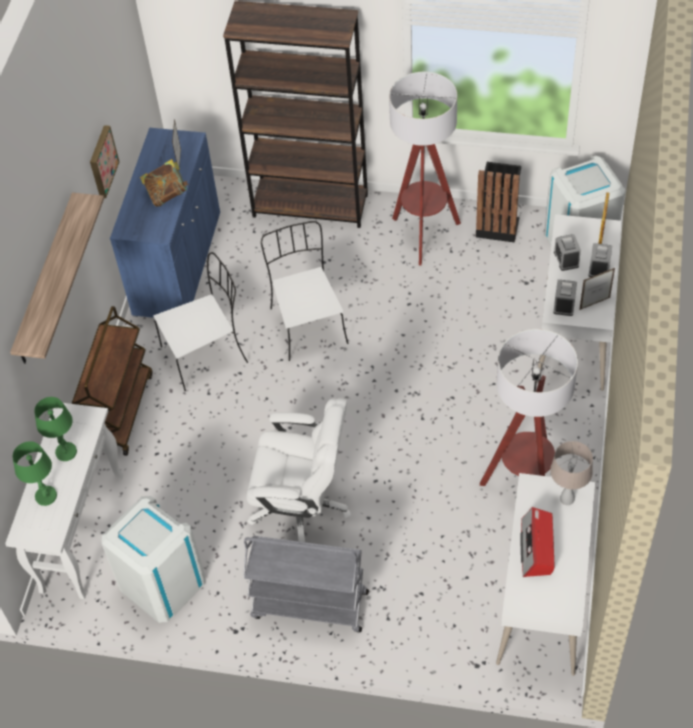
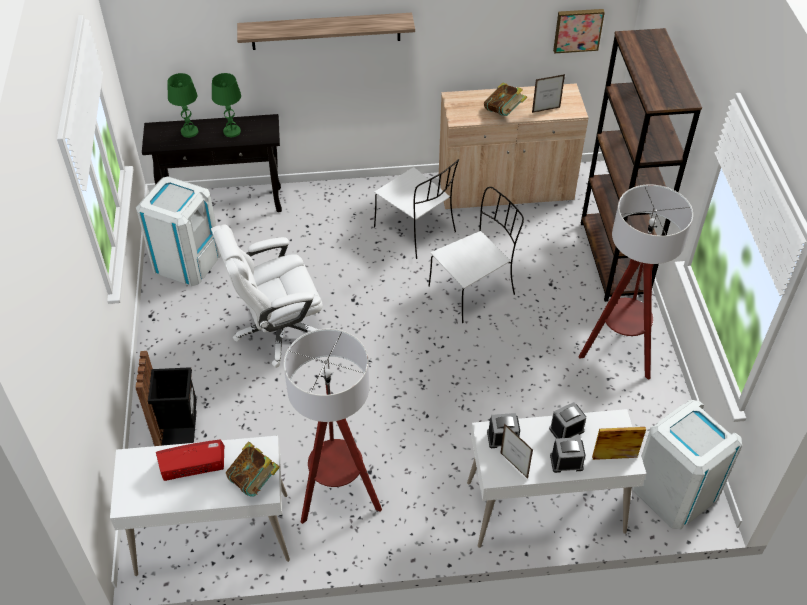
camera: 70 degrees right, 5 degrees down
white console table [5,403,123,599] -> black console table [142,114,282,212]
brown cart [72,306,152,456] -> none
picture [90,125,119,198] -> picture moved to [553,9,605,54]
blue cabinet [110,128,220,318] -> beige cabinet [439,83,589,209]
grey cart [243,536,369,632] -> none
white office chair [246,398,351,542] -> white office chair turned 75 degrees clockwise [211,225,323,368]
black trash can [476,162,521,243] -> black trash can moved to [135,351,197,446]
beige table lamp [550,441,593,505] -> book [226,441,280,497]

